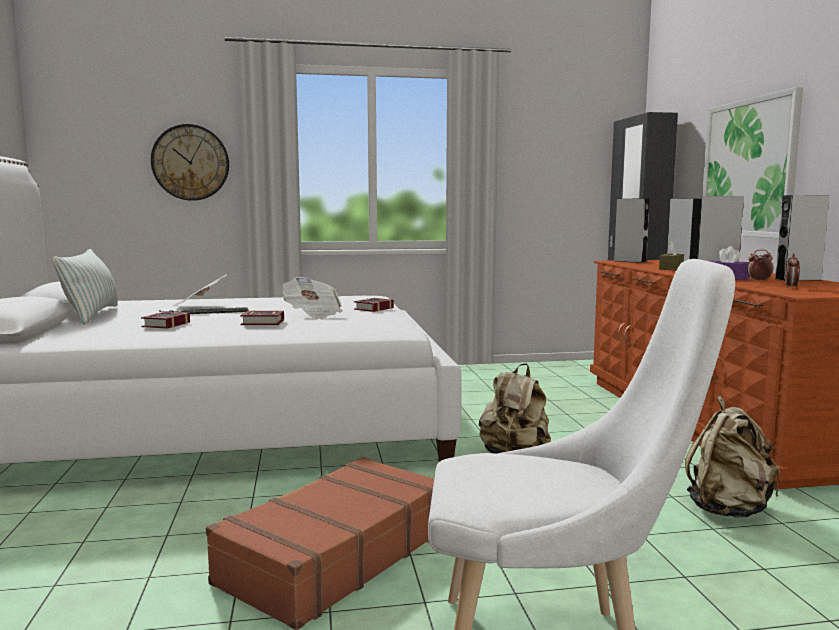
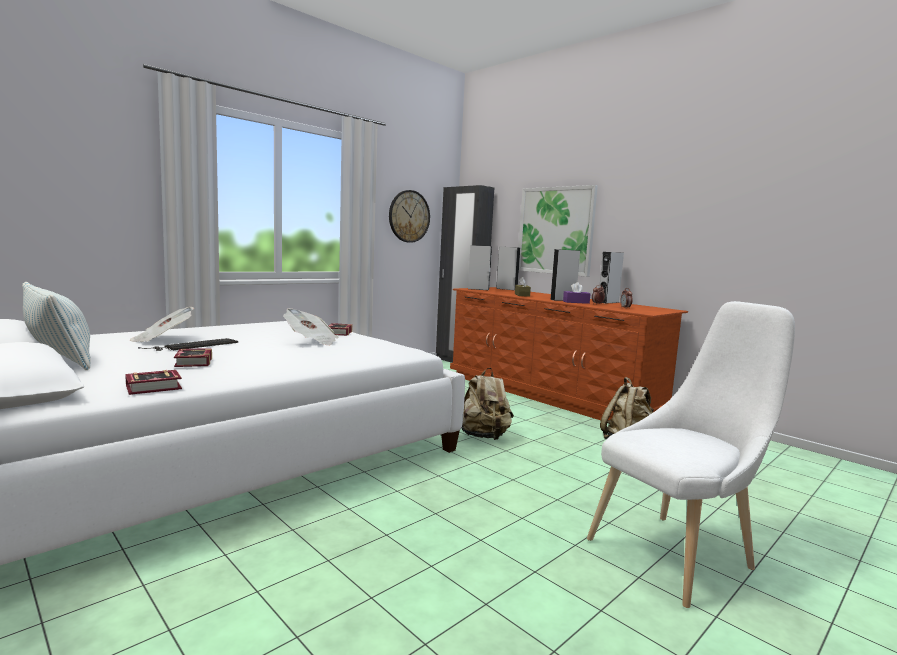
camera: 35 degrees left, 0 degrees up
wall clock [151,124,229,201] -> wall clock moved to [389,190,430,243]
brown suitcase [206,457,434,630] -> none
book [240,310,284,325] -> book moved to [125,370,182,395]

